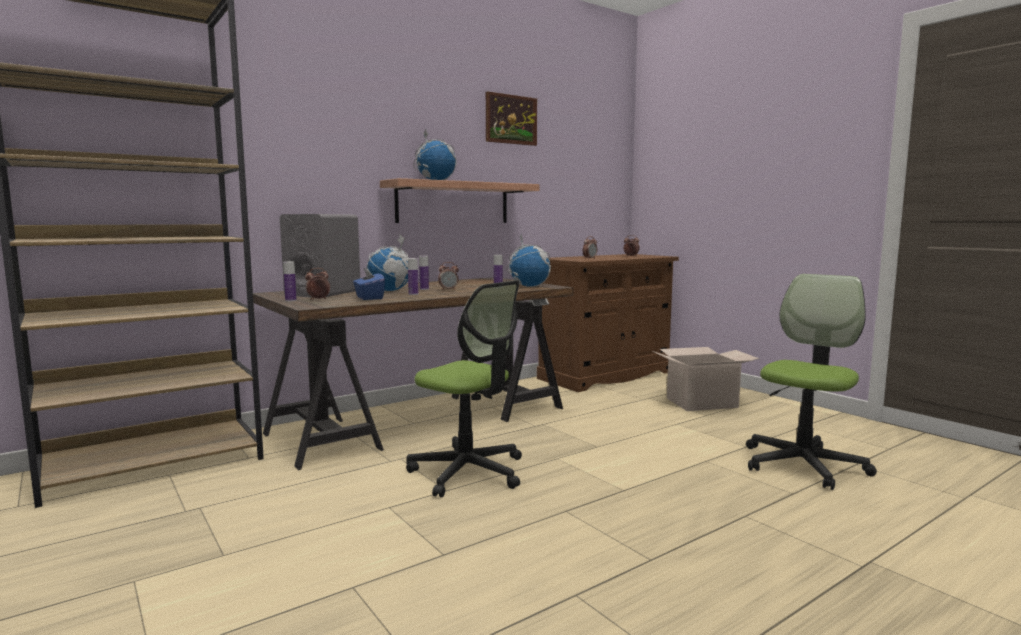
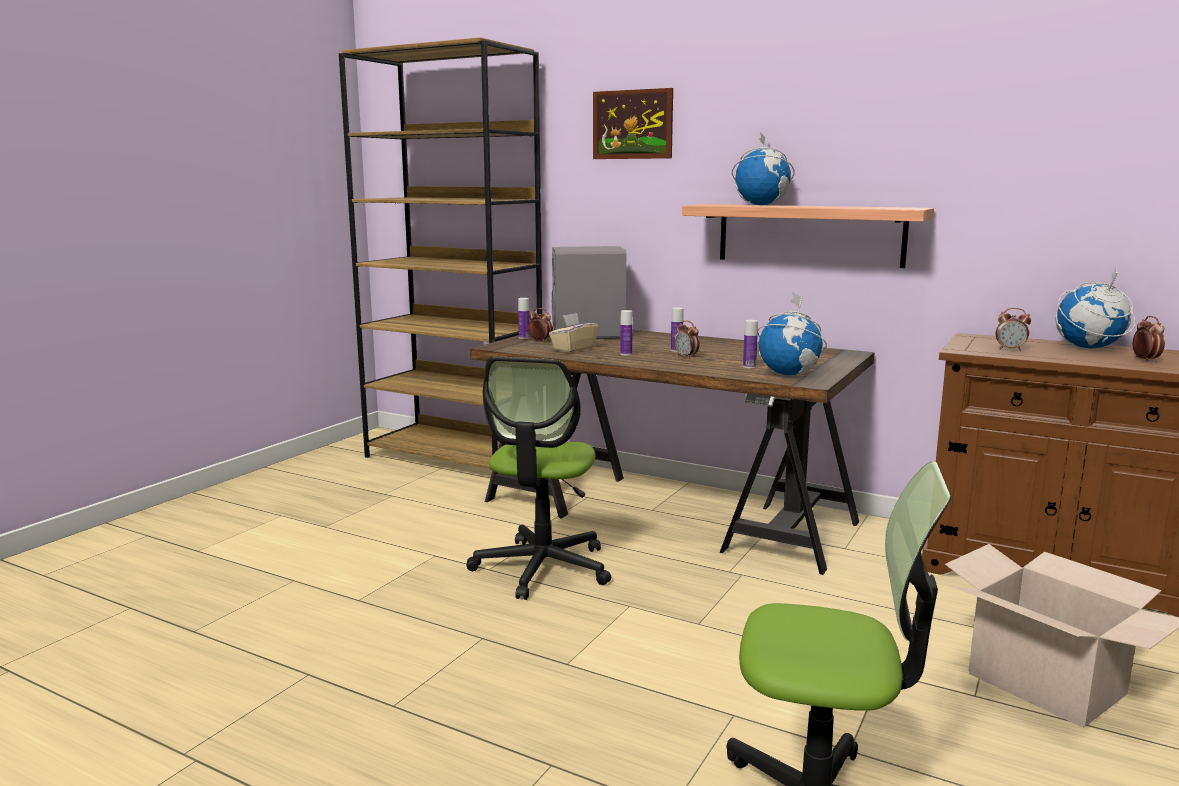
camera: 65 degrees right, 5 degrees up
blue tissue box [353,267,385,300] -> beige tissue box [549,313,598,353]
globe [366,234,408,291] -> globe moved to [1055,267,1136,348]
picture [486,91,537,146] -> picture moved to [593,88,673,159]

